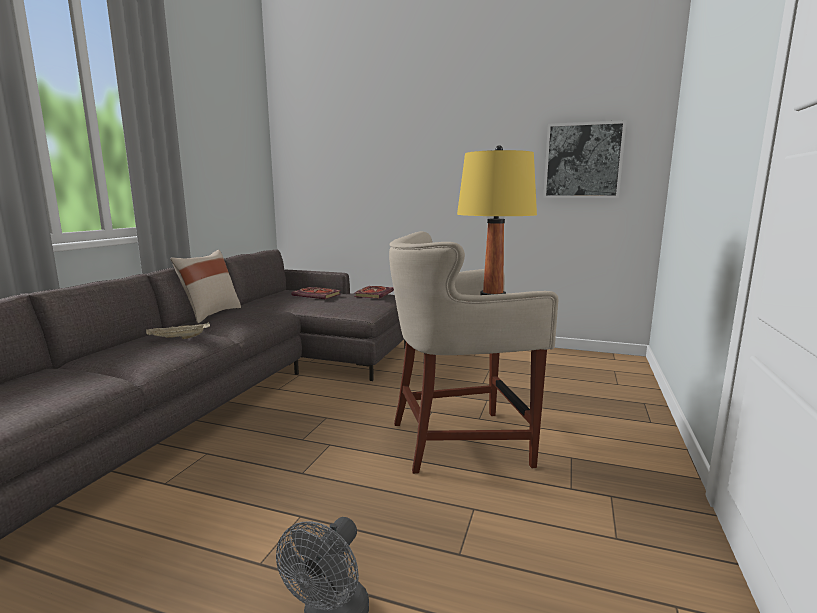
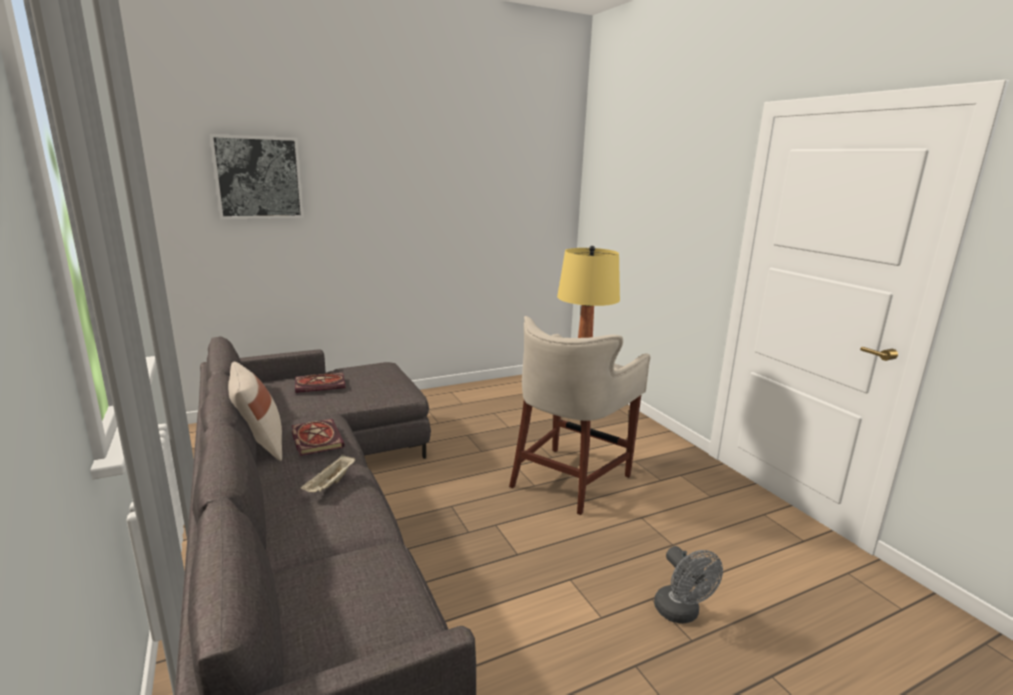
camera: 45 degrees left, 5 degrees up
book [354,286,394,299] -> book moved to [292,419,345,456]
picture [543,120,627,198] -> picture moved to [209,134,304,219]

